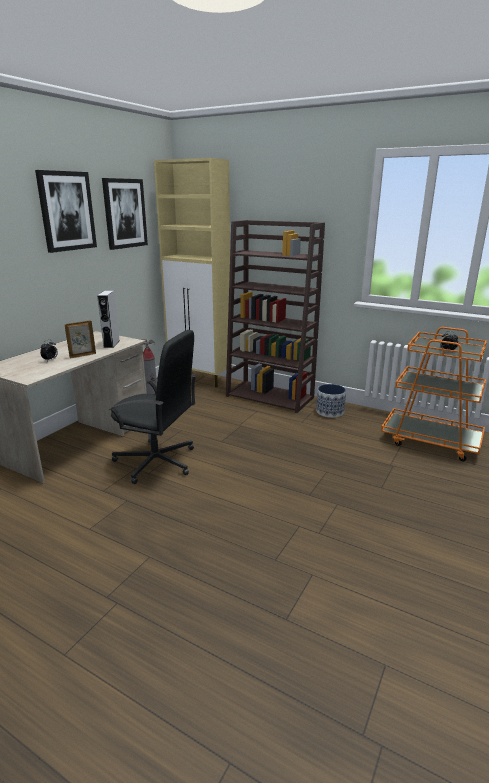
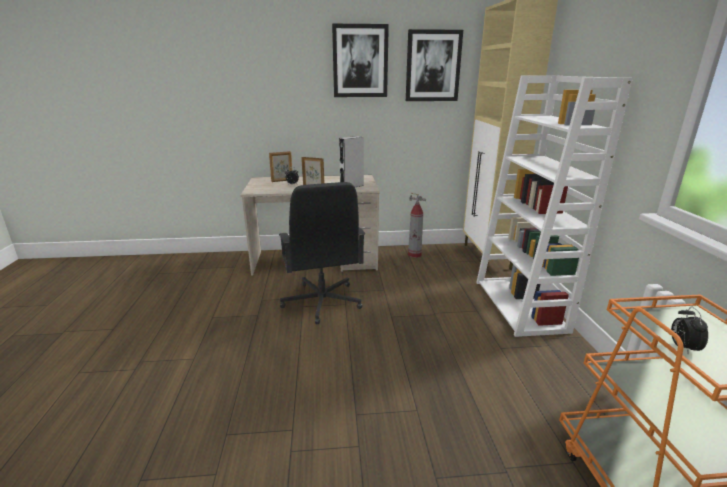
camera: 55 degrees right, 0 degrees up
brown bookcase [226,220,325,413] -> white bookcase [476,75,633,337]
planter [316,384,346,418] -> none
none -> picture frame [269,151,292,182]

